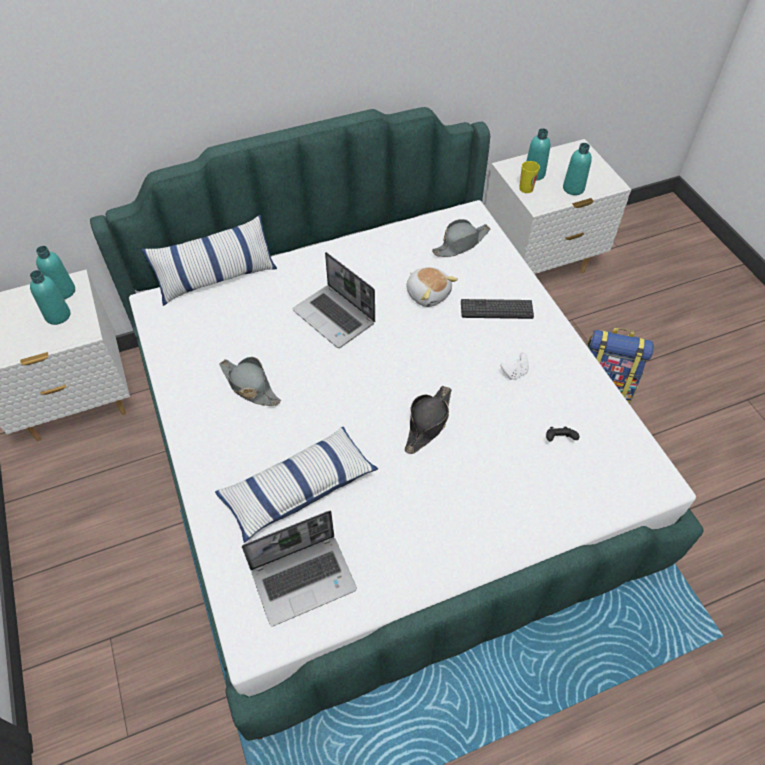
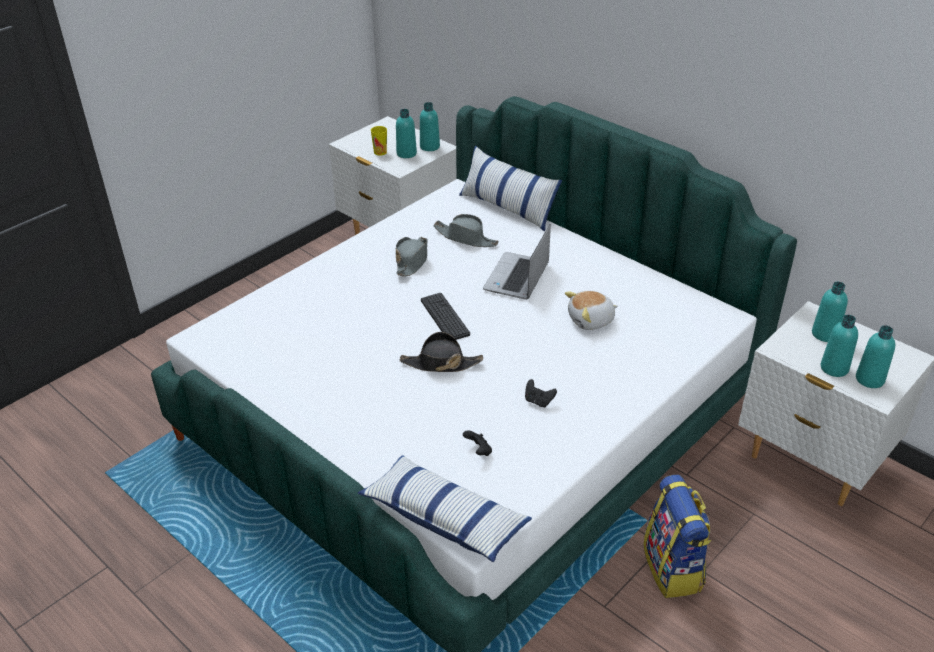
camera: 65 degrees right, 15 degrees down
pillow [215,427,378,543] -> pillow moved to [358,455,532,562]
laptop [242,511,357,626] -> none
plush toy [406,267,458,307] -> plush toy turned 45 degrees clockwise [565,291,618,330]
grey hat [432,219,490,257] -> grey hat moved to [433,214,499,247]
keyboard [461,299,534,319] -> keyboard moved to [421,293,470,340]
white game controller [500,352,529,380] -> black game controller [525,379,557,408]
cup [519,161,540,193] -> cup moved to [371,126,387,156]
none -> turquoise bottle [856,325,895,388]

